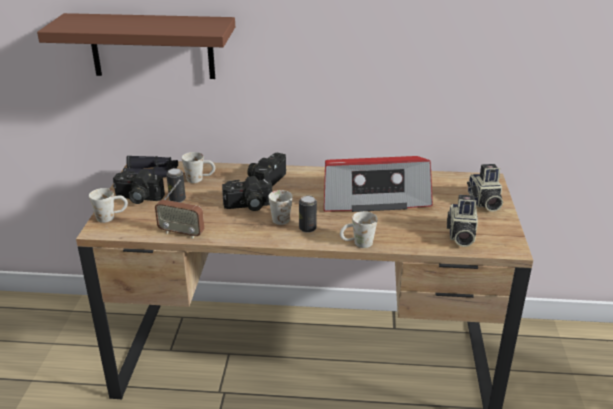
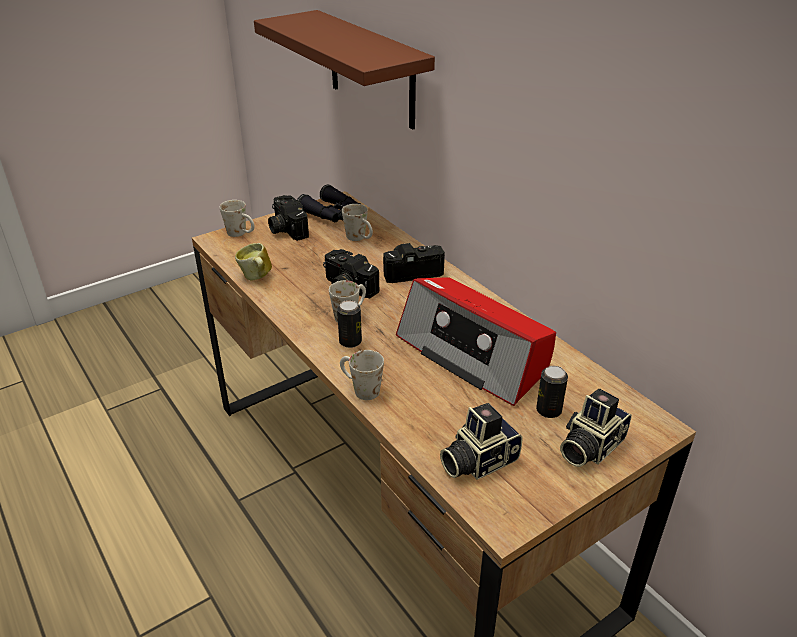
camera: 50 degrees right, 5 degrees up
radio [155,180,204,239] -> mug [235,243,272,281]
can [166,168,186,202] -> can moved to [536,366,568,418]

